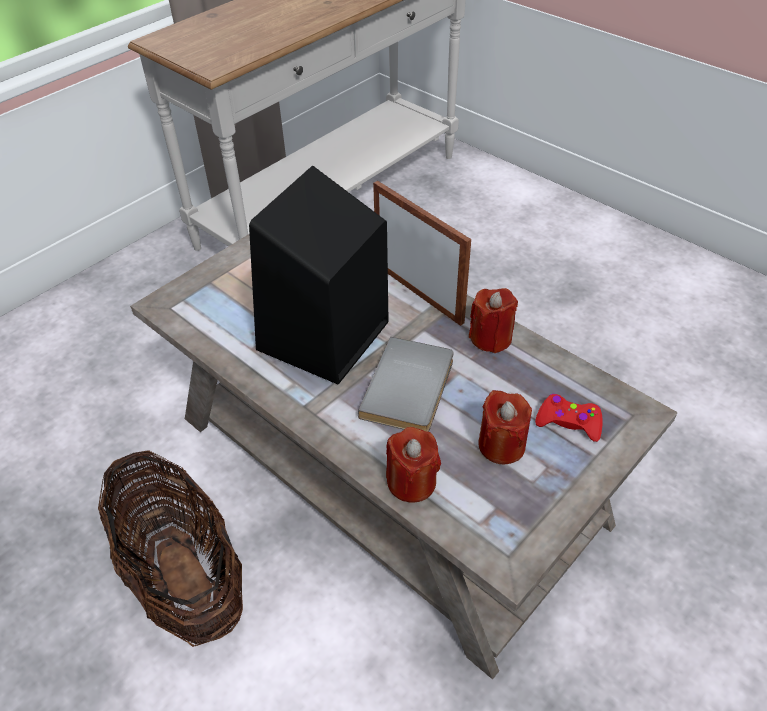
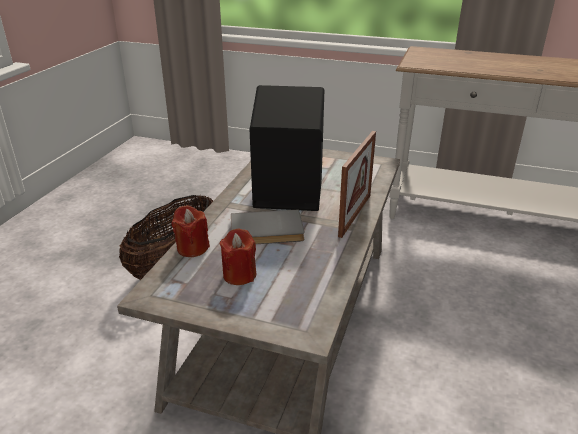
camera: 65 degrees right, 15 degrees down
red candle [469,288,518,353] -> none
red game controller [535,394,603,442] -> none

